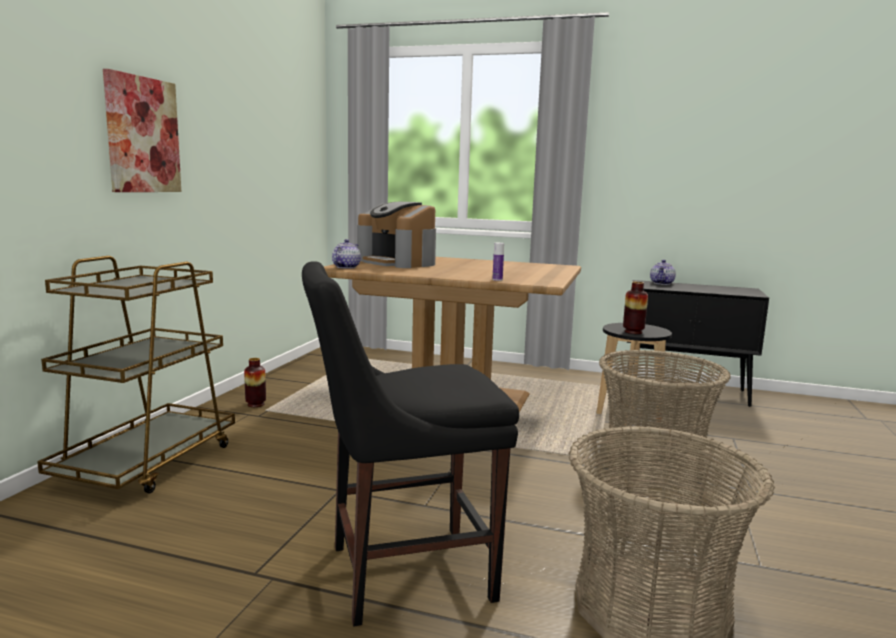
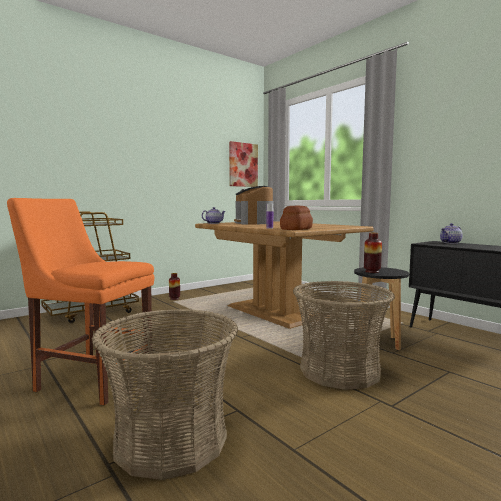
camera: 35 degrees right, 5 degrees down
picture [103,69,181,192] -> picture moved to [229,141,258,187]
black chair [302,261,519,627] -> orange chair [7,198,154,405]
none -> bread [280,205,313,230]

